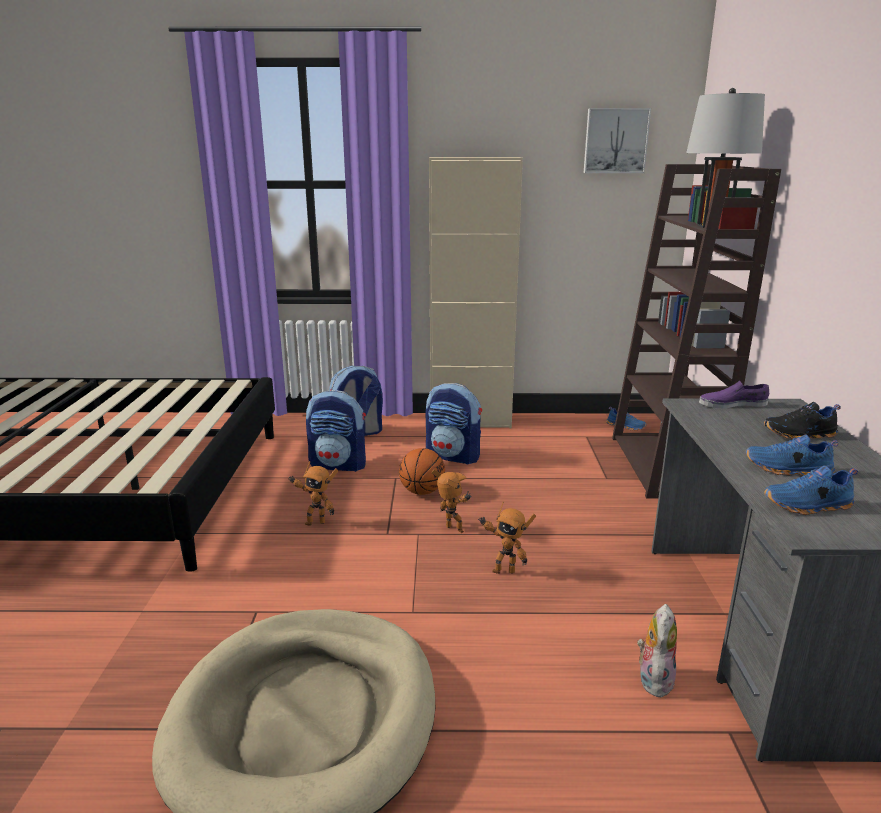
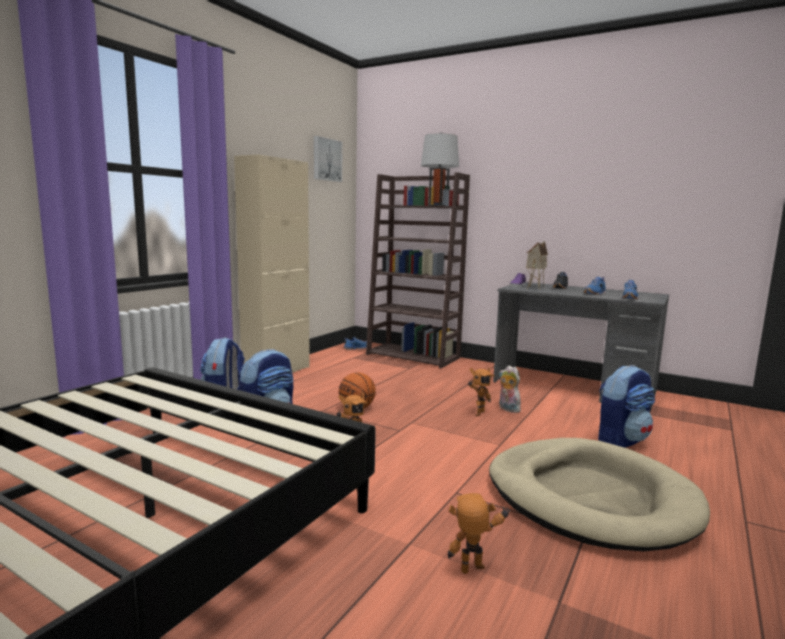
camera: 60 degrees left, 10 degrees down
backpack [426,383,482,464] -> backpack moved to [598,365,655,448]
toy robot [432,470,472,533] -> toy robot moved to [448,493,510,574]
plush toy [637,604,677,700] -> plush toy moved to [499,365,521,413]
none -> toy house [526,241,548,289]

